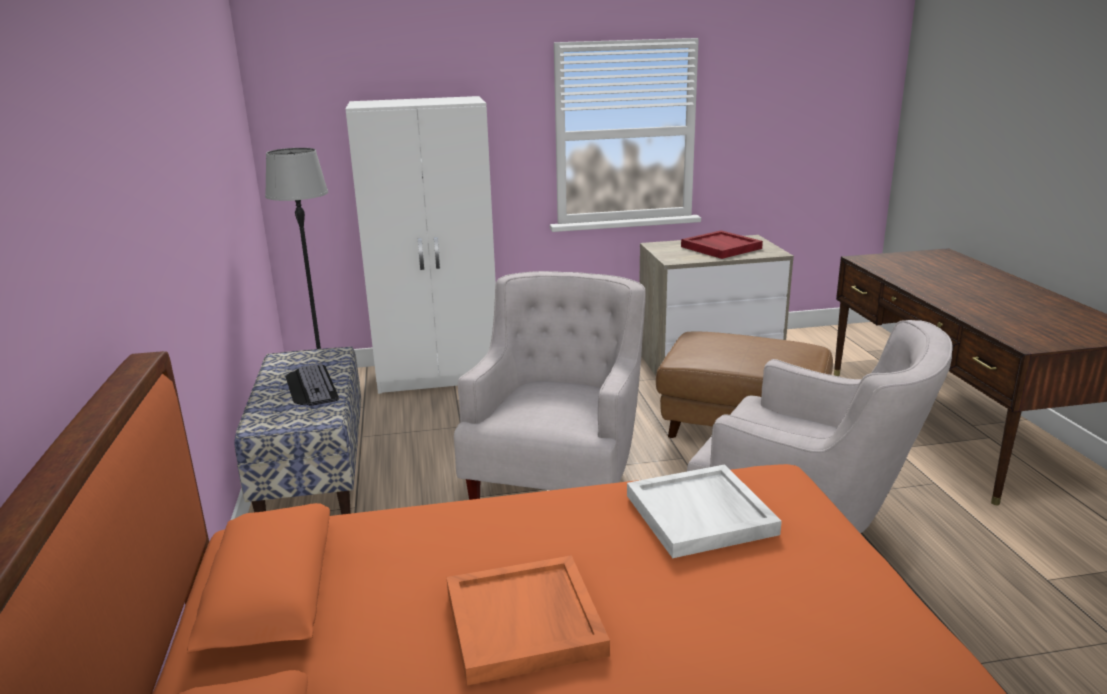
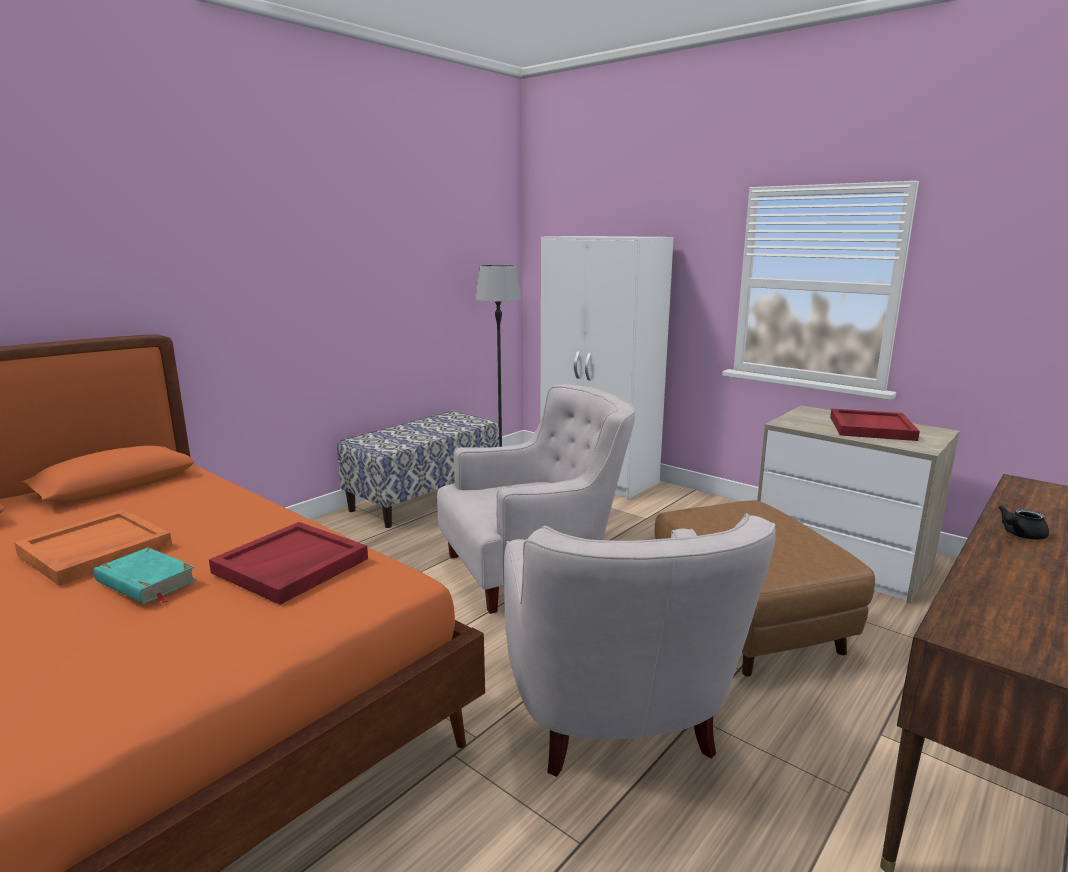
camera: 50 degrees right, 5 degrees down
keyboard [285,363,339,406] -> none
white tray [627,464,782,558] -> red tray [209,522,368,605]
none -> turquoise book [94,547,197,604]
none -> black teapot [998,505,1049,540]

